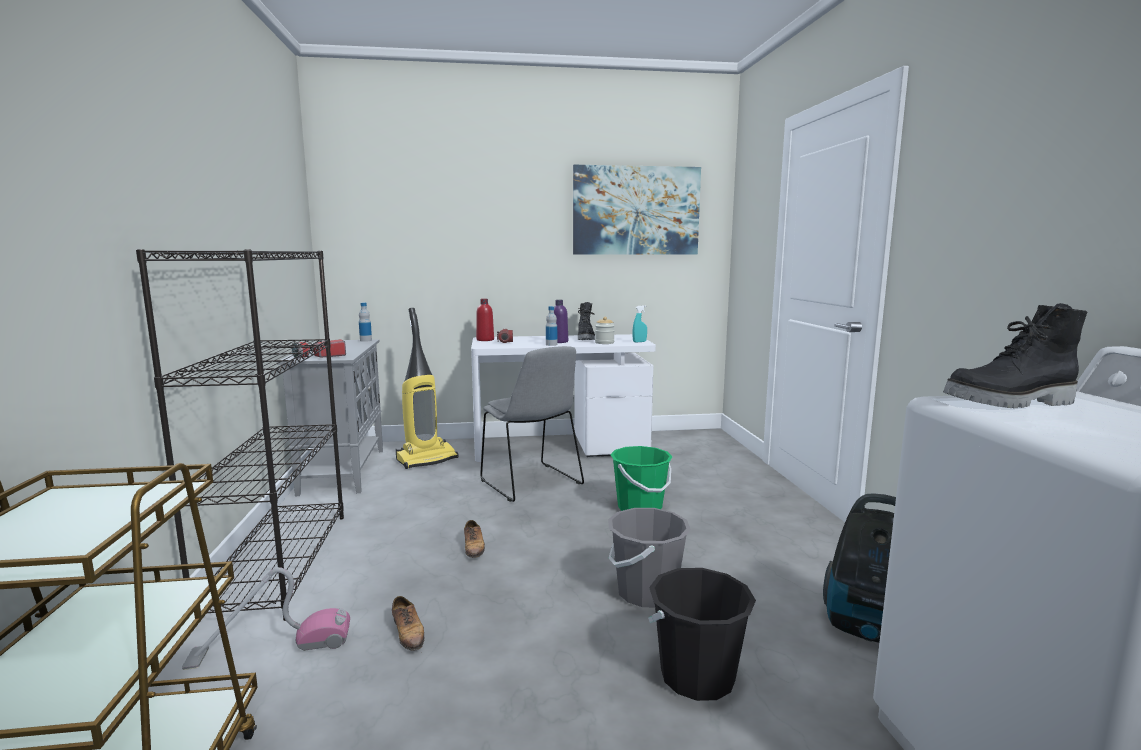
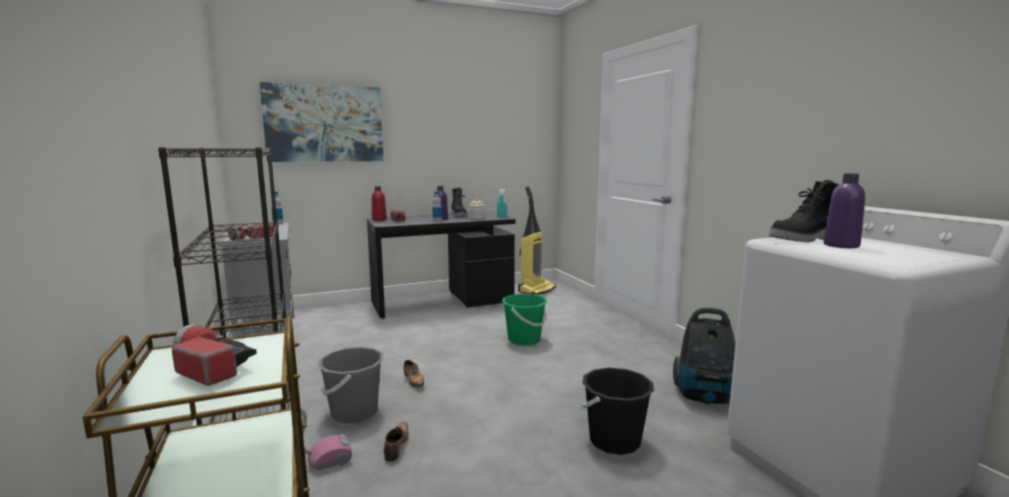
camera: 15 degrees left, 0 degrees up
shoe [392,596,424,651] -> shoe turned 135 degrees counterclockwise [384,422,408,462]
vacuum cleaner [396,308,459,469] -> vacuum cleaner moved to [518,187,556,295]
white desk [471,334,656,462] -> black desk [367,212,516,318]
grey chair [480,346,584,502] -> none
picture [573,165,701,255] -> picture moved to [260,82,384,162]
grey bucket [608,508,691,607] -> grey bucket moved to [318,347,383,424]
none -> flashlight [172,324,257,386]
none -> purple bottle [824,173,865,248]

